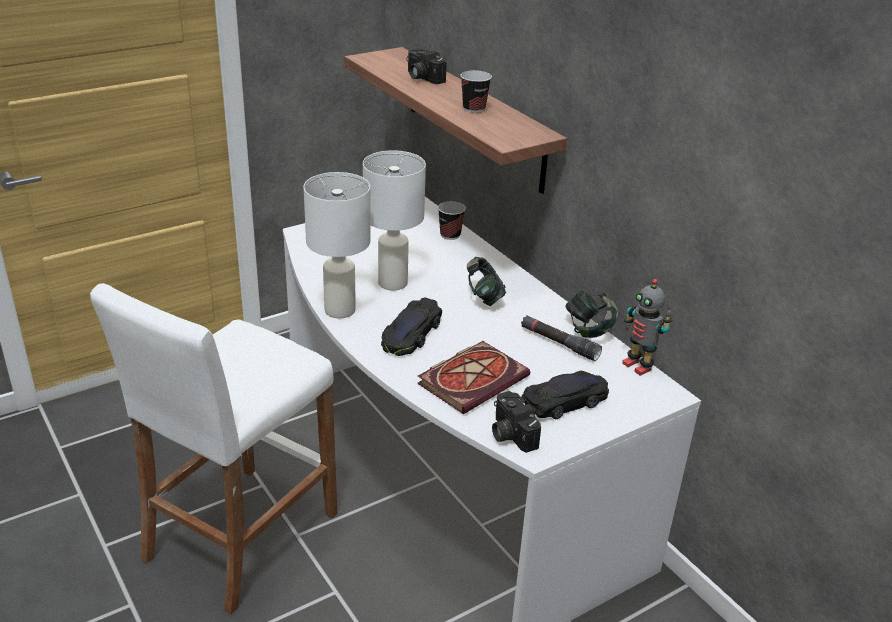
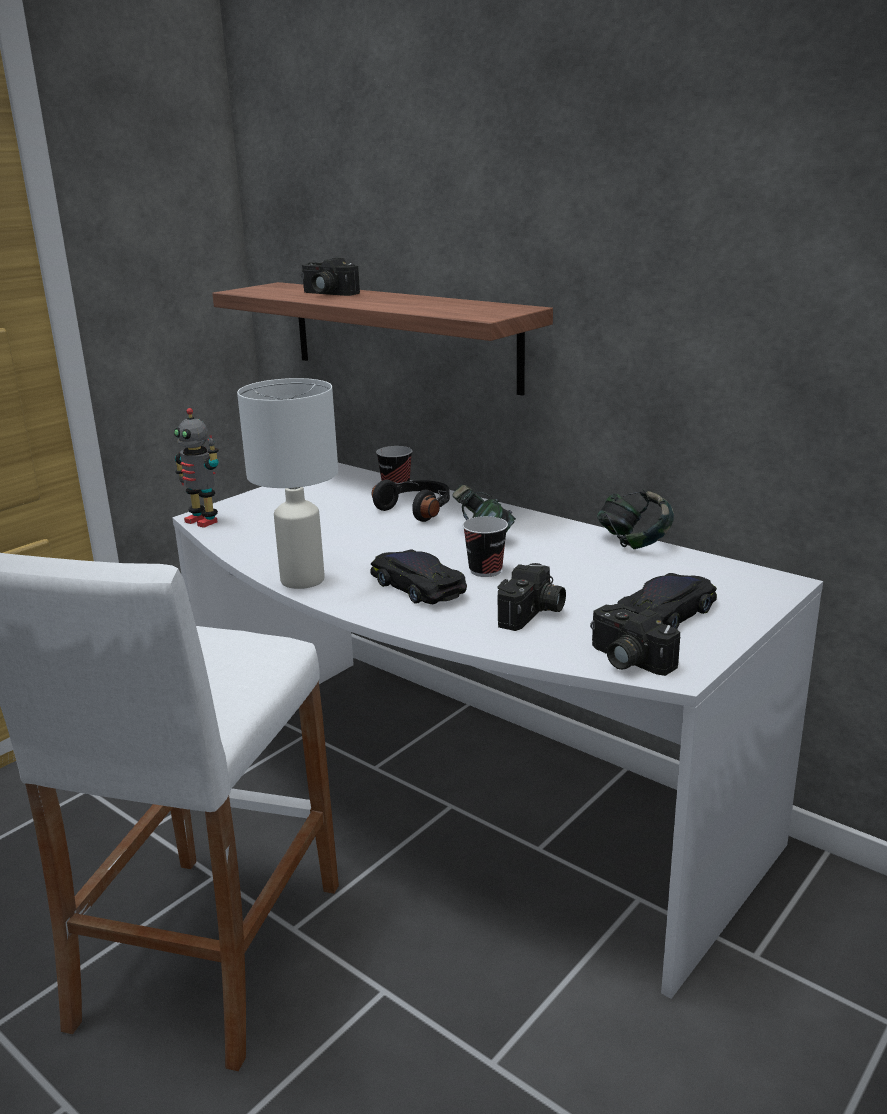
camera: 15 degrees left, 10 degrees down
white table lamp [363,150,426,291] -> none
black toy car [381,297,442,356] -> black toy car turned 135 degrees clockwise [370,550,467,604]
book [417,341,530,414] -> camera [498,563,566,631]
cup [460,70,492,113] -> cup moved to [462,516,508,577]
black flashlight [521,316,602,361] -> none
toy robot [622,279,673,376] -> toy robot moved to [174,408,219,528]
none -> black headphones [372,480,450,522]

